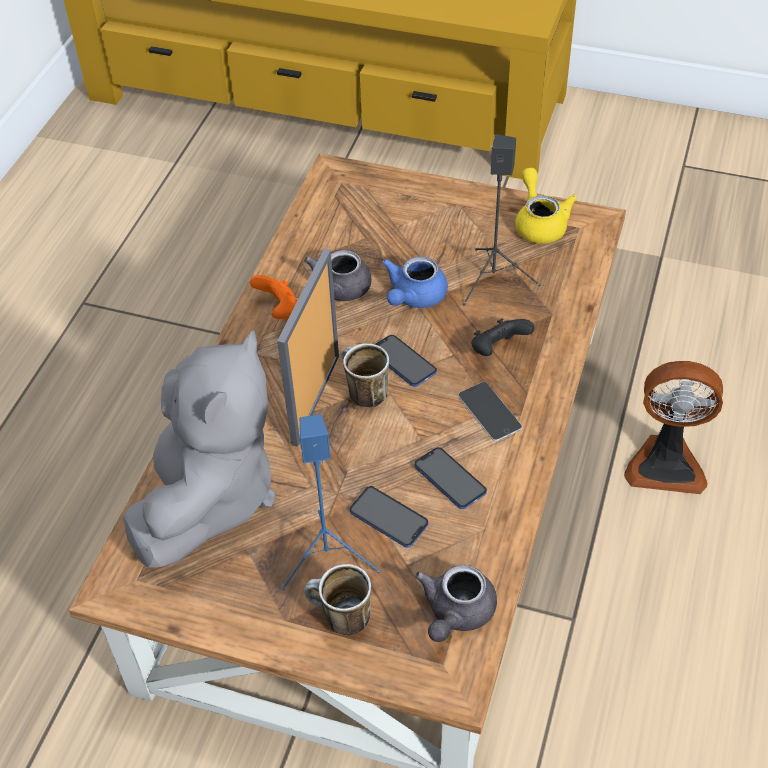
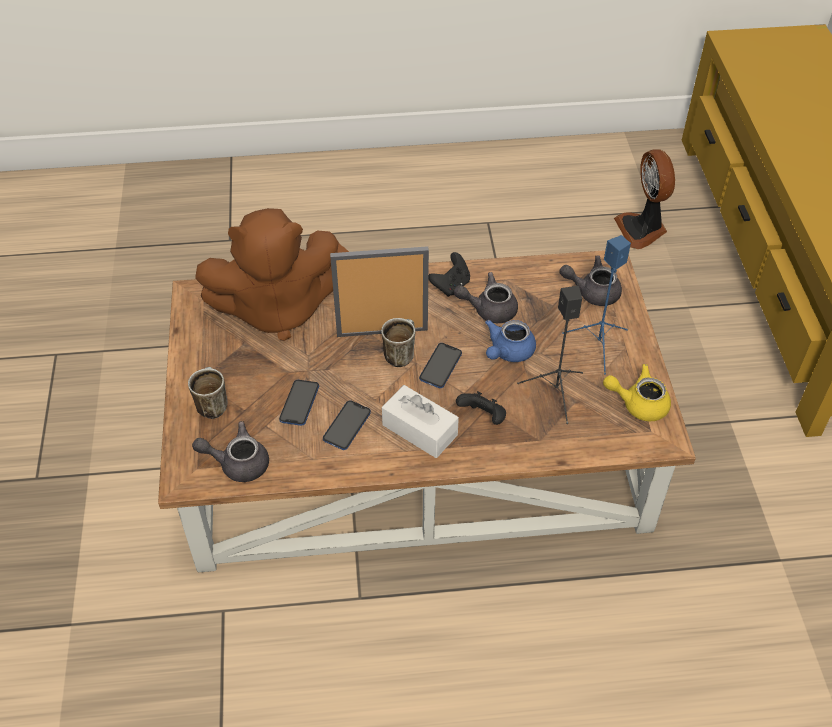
camera: 65 degrees right, 0 degrees up
grey plush toy [123,330,276,568] -> brown plush toy [195,208,349,341]
orange game controller [250,275,298,319] -> black game controller [428,252,470,297]
blue speaker [282,414,381,590] -> blue speaker moved to [562,235,631,375]
blue teapot [382,256,448,308] -> blue teapot turned 60 degrees counterclockwise [485,320,536,362]
phone [458,382,522,441] -> white tissue box [382,385,459,458]
yellow teapot [515,168,577,244] -> yellow teapot turned 135 degrees counterclockwise [603,364,671,422]
fan [624,361,723,494] -> fan moved to [614,149,675,249]
none -> grey teapot [559,255,622,306]

